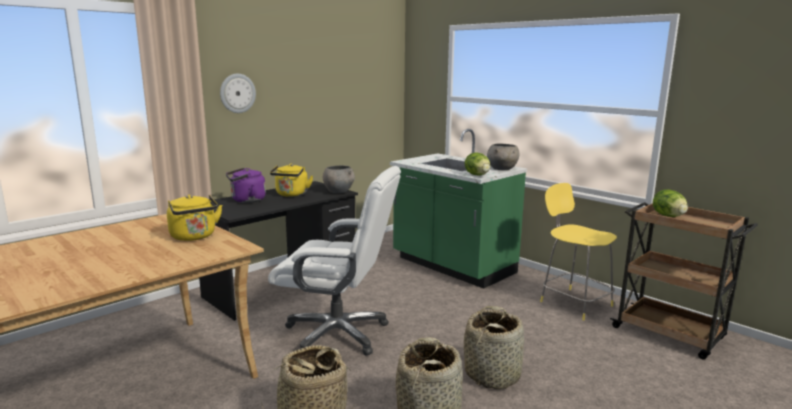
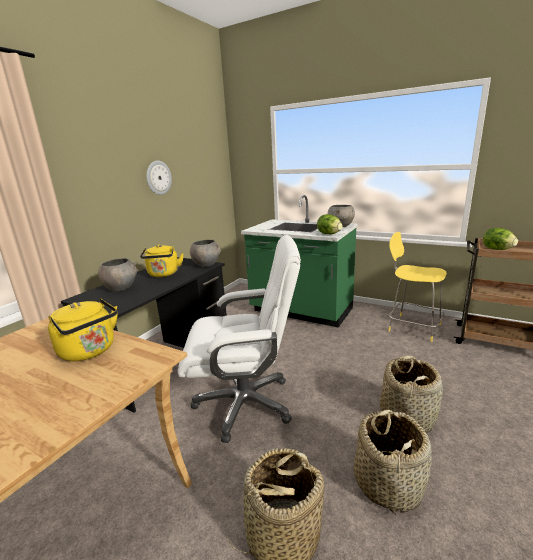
camera: 15 degrees left, 5 degrees up
wall clock [220,74,256,113] -> wall clock moved to [146,161,172,195]
purple kettle [226,168,266,203] -> grey bowl [98,258,138,291]

